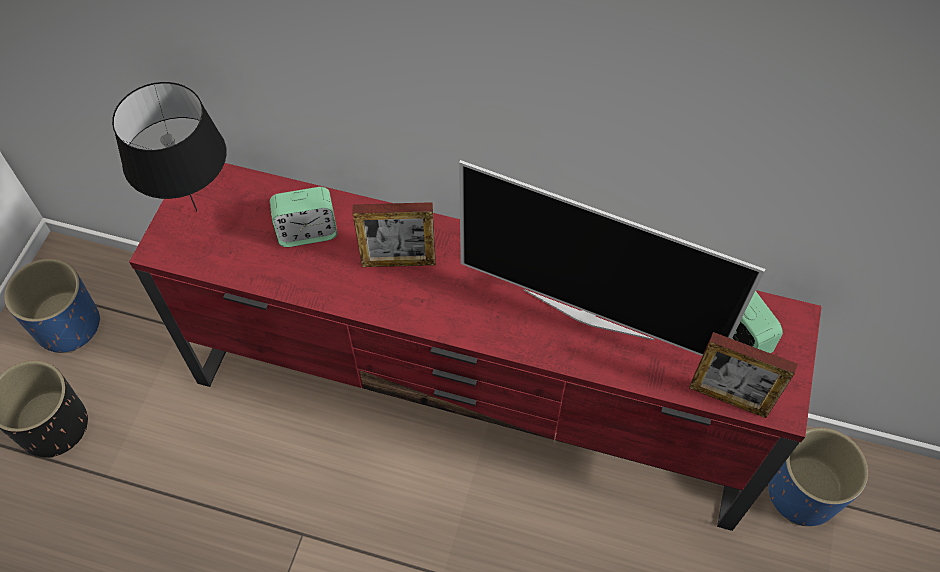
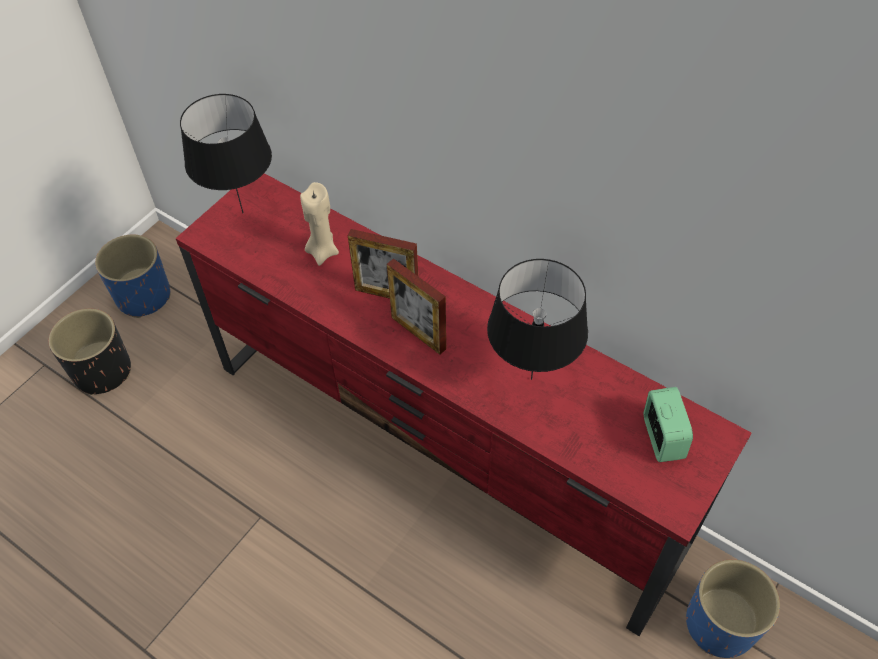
camera: 20 degrees right, 5 degrees down
alarm clock [270,187,337,247] -> beige candle [300,182,339,266]
television [459,160,765,356] -> black table lamp [487,259,588,380]
picture frame [689,332,798,418] -> picture frame moved to [387,258,446,355]

